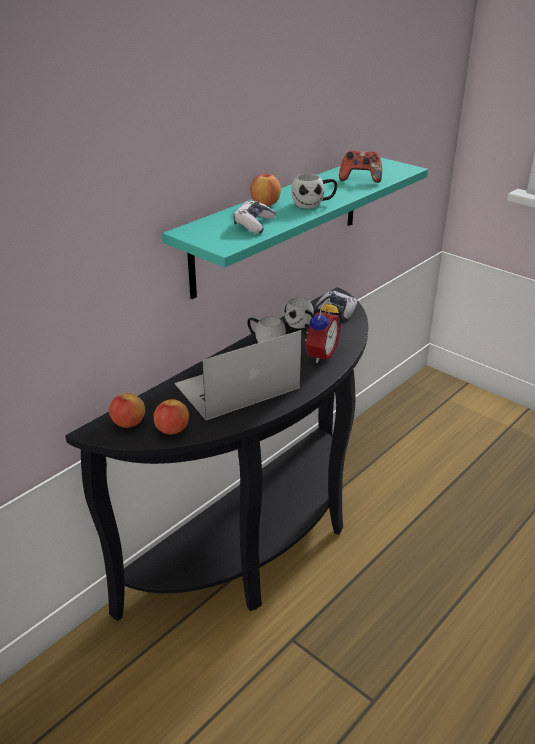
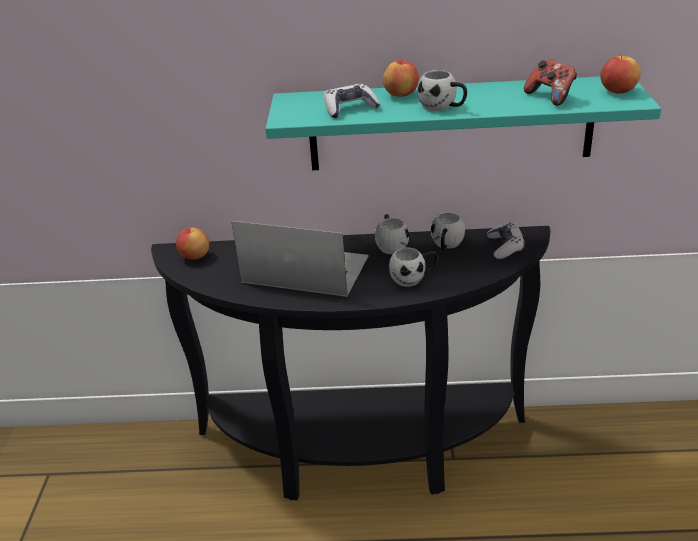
camera: 50 degrees right, 0 degrees up
apple [154,399,189,435] -> apple moved to [600,54,641,94]
alarm clock [305,298,341,363] -> white mug [389,247,438,287]

